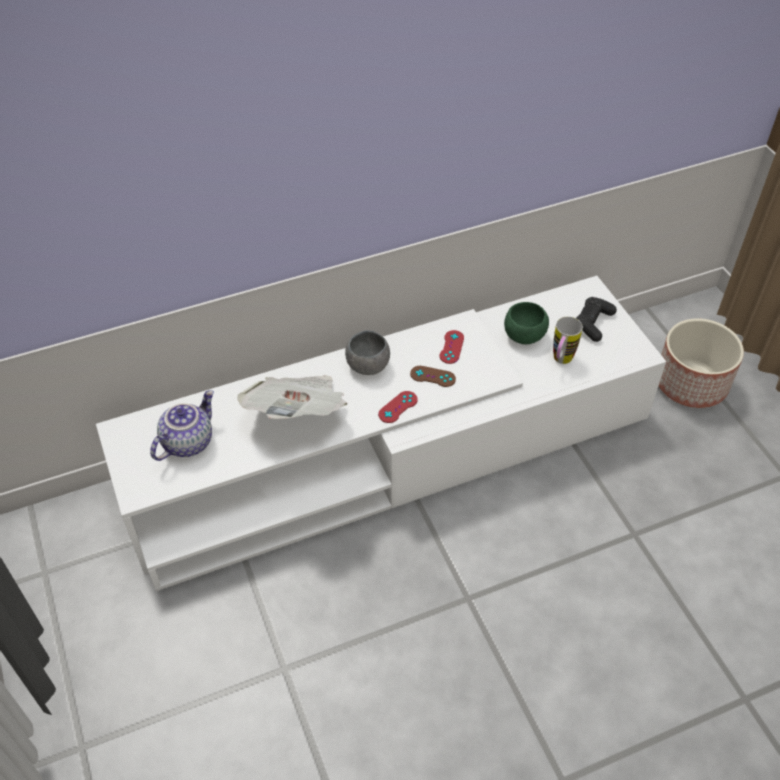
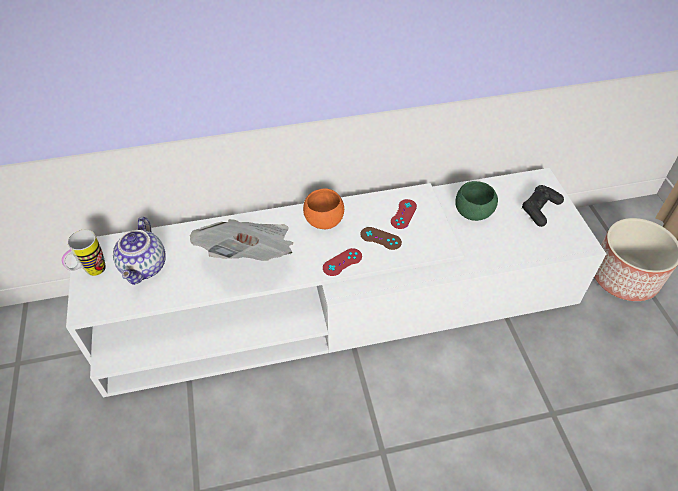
camera: 10 degrees right, 0 degrees up
teapot [150,390,214,461] -> teapot turned 135 degrees clockwise [113,217,166,285]
grey bowl [345,330,390,375] -> orange bowl [303,188,344,229]
mug [553,316,583,364] -> mug moved to [61,230,106,276]

